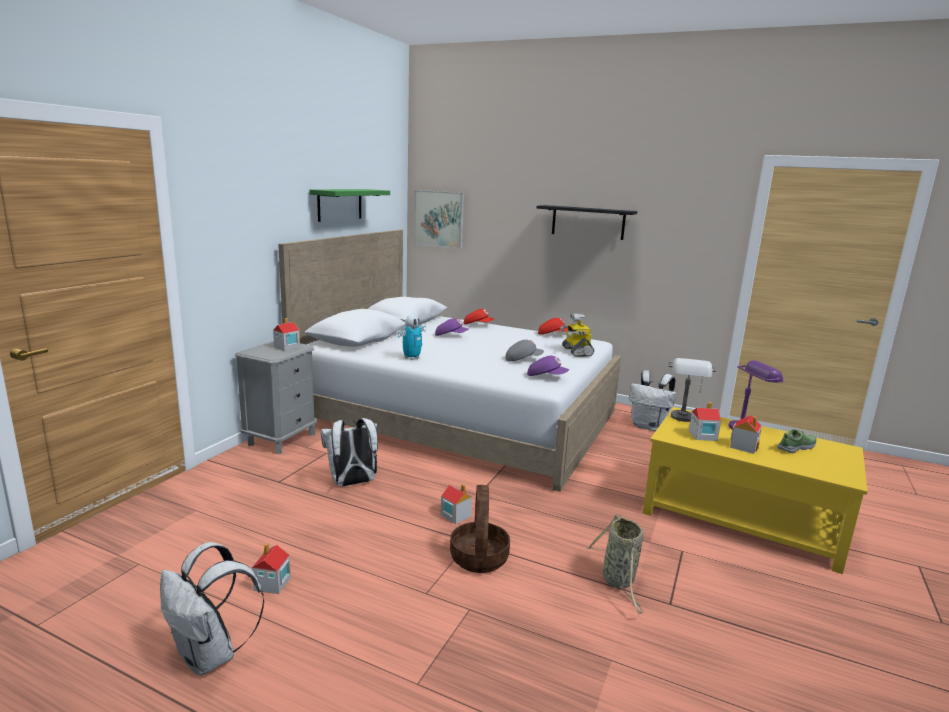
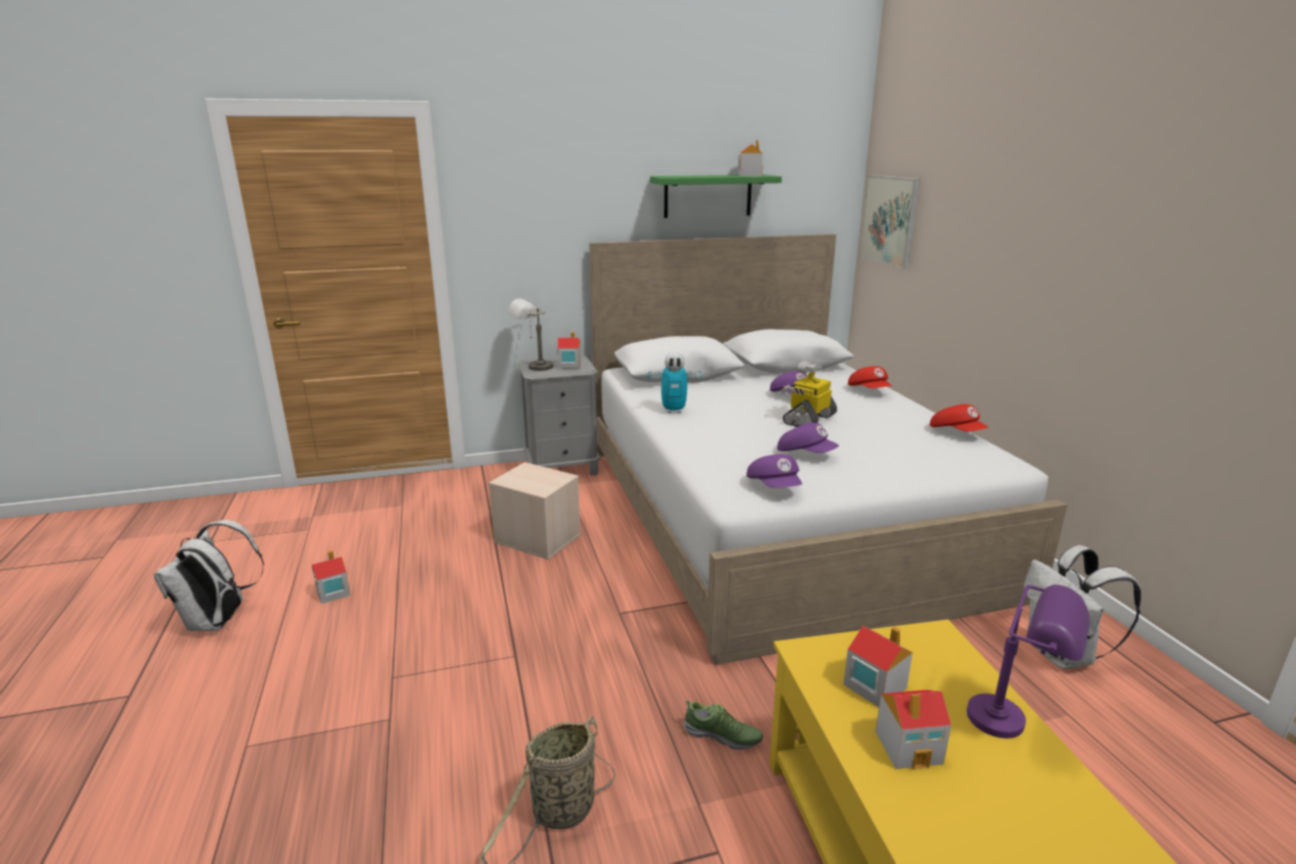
camera: 50 degrees right, 5 degrees up
white backpack [321,418,378,486] -> beige storage box [489,462,581,560]
toy house [441,484,472,524] -> toy house moved to [738,139,763,176]
basket [450,485,510,573] -> none
grey cap [505,340,544,361] -> purple cap [777,423,839,453]
black shelf [537,205,638,240] -> none
toy robot [560,314,594,357] -> toy robot moved to [781,361,837,427]
grey table lamp [669,358,716,422] -> grey table lamp moved to [508,298,553,371]
shoe [777,429,817,453] -> shoe moved to [684,700,763,750]

